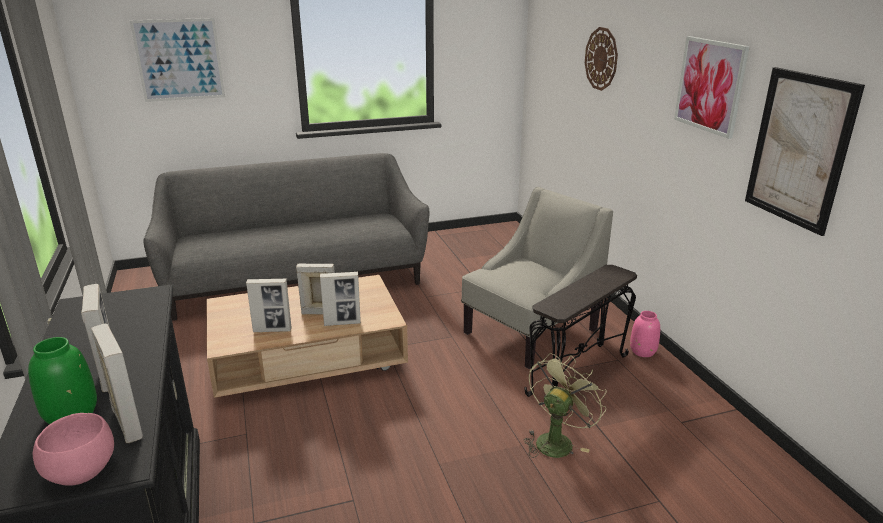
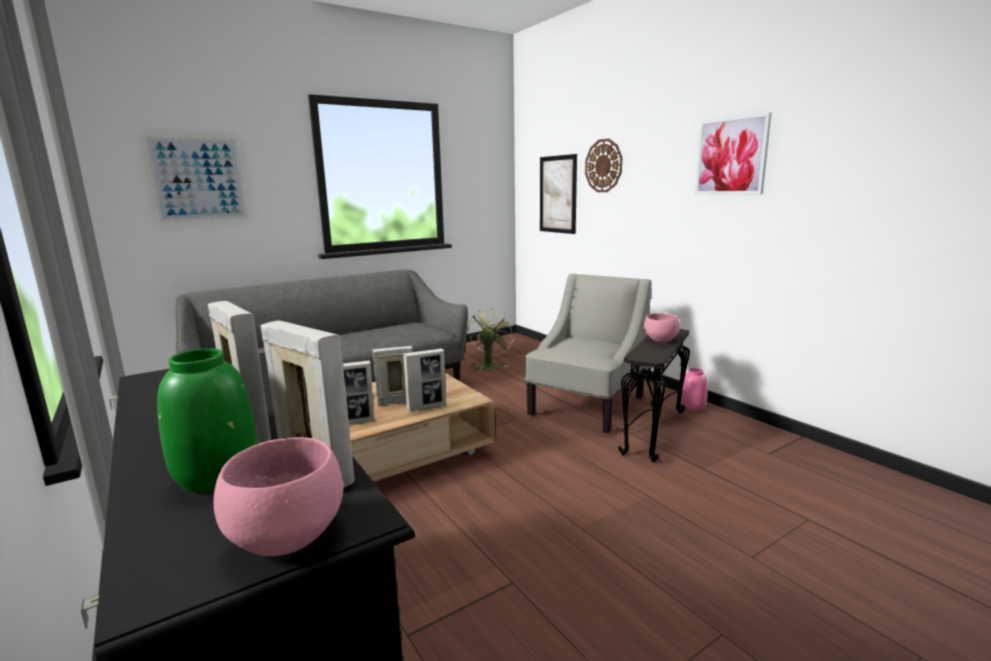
camera: 15 degrees left, 10 degrees down
green fan [524,353,607,458] -> green fan moved to [468,308,515,372]
picture [745,67,865,236] -> picture moved to [540,154,577,234]
none -> pink bowl [644,313,680,342]

